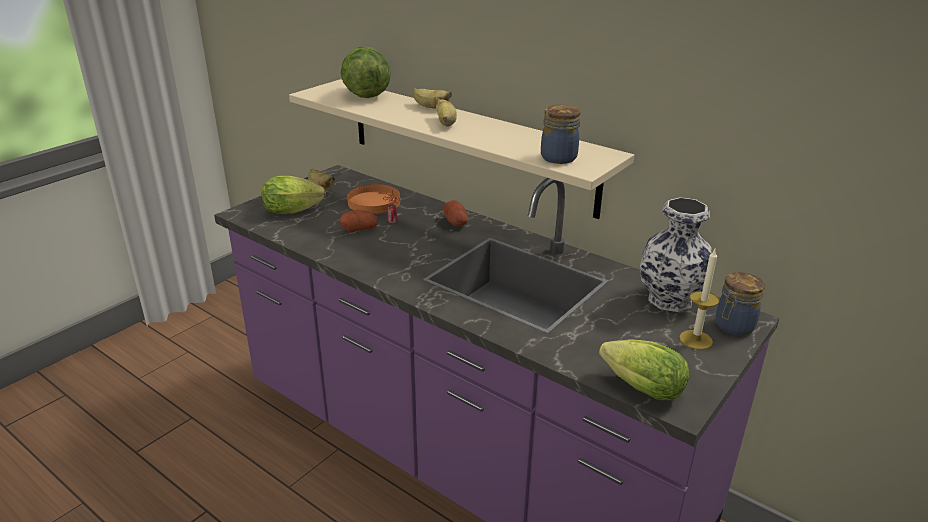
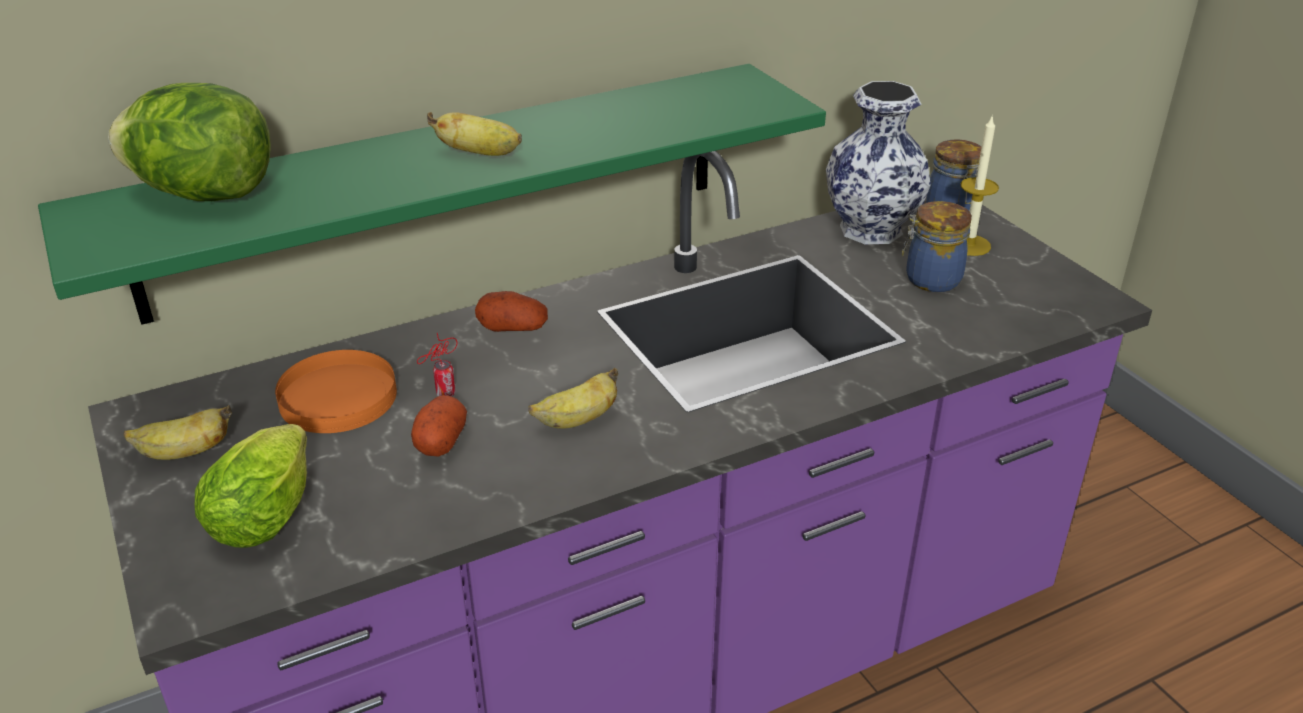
camera: 65 degrees left, 5 degrees up
beige shelf [289,79,634,219] -> green shelf [38,64,826,325]
banana [413,88,452,109] -> banana moved to [528,368,618,429]
jar [541,105,580,164] -> jar moved to [902,201,972,292]
lettuce [599,339,689,400] -> none

